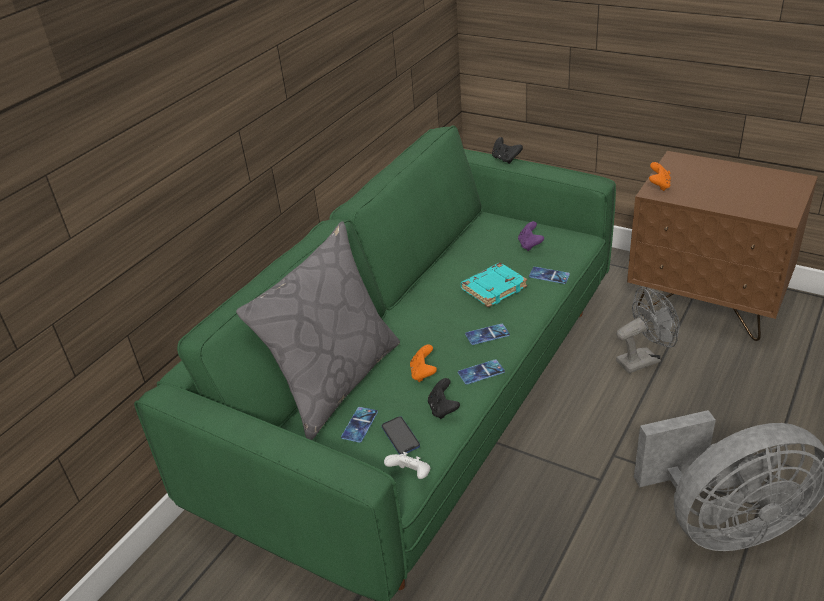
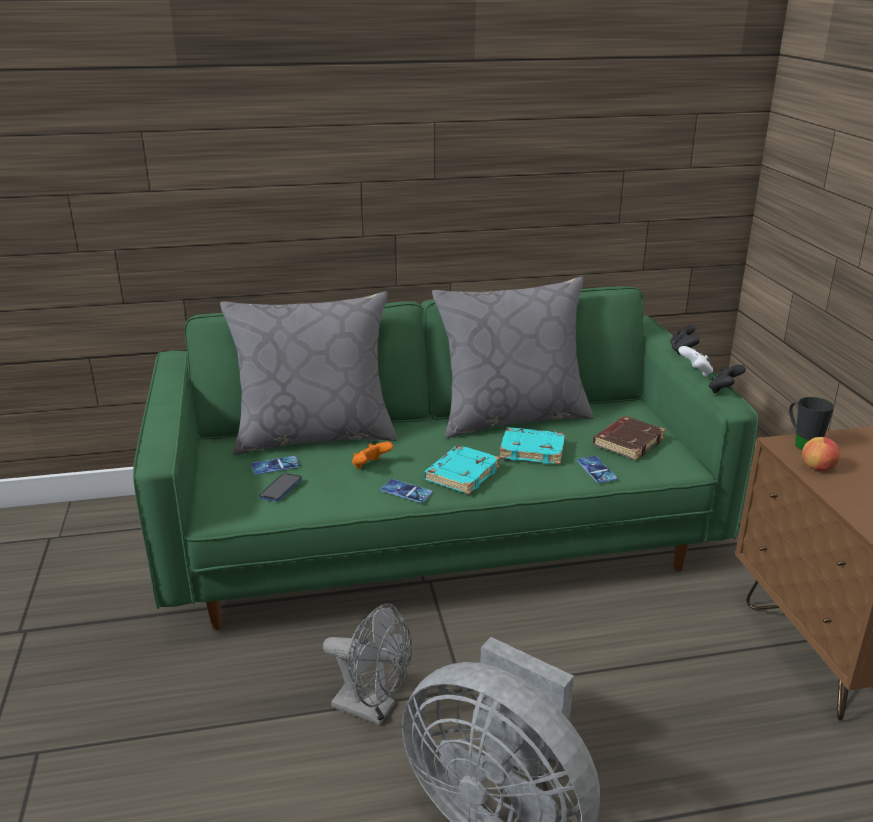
camera: 45 degrees right, 10 degrees down
white game controller [384,452,430,479] -> white game controller moved to [678,346,713,377]
black game controller [428,378,460,419] -> black game controller moved to [709,365,746,393]
phone [465,324,510,345] -> turquoise book [424,445,500,494]
purple game controller [518,221,544,251] -> brown book [593,416,666,460]
grey fan [616,287,680,373] -> grey fan moved to [323,603,412,725]
orange game controller [649,162,671,191] -> black mug [789,397,834,450]
none -> grey pillow [432,276,594,438]
none -> apple [802,437,840,471]

